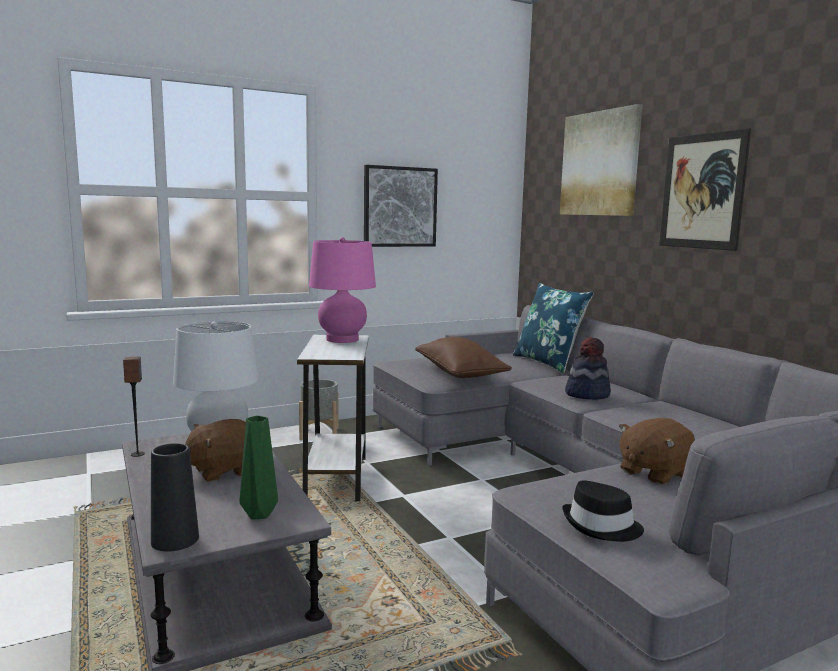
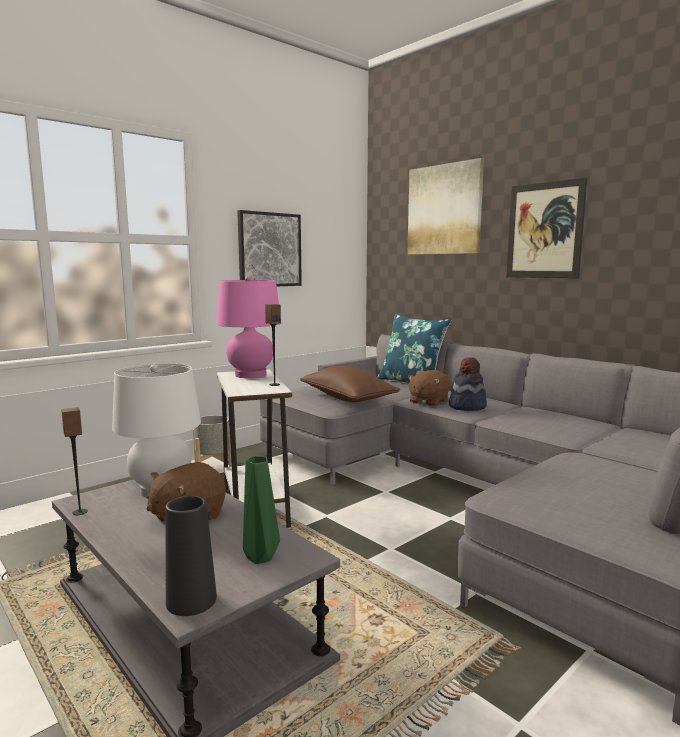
camera: 15 degrees left, 0 degrees up
black hat [562,480,644,542] -> none
brown plush toy [619,418,695,485] -> brown plush toy moved to [407,370,450,407]
none -> speaker [265,304,281,386]

